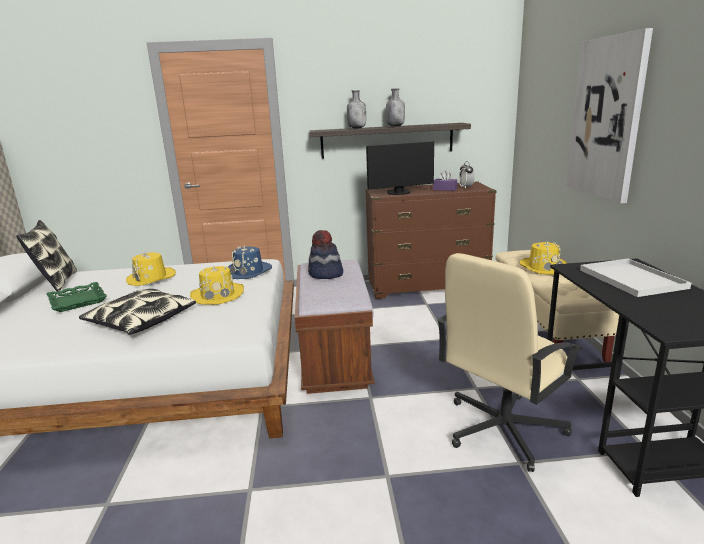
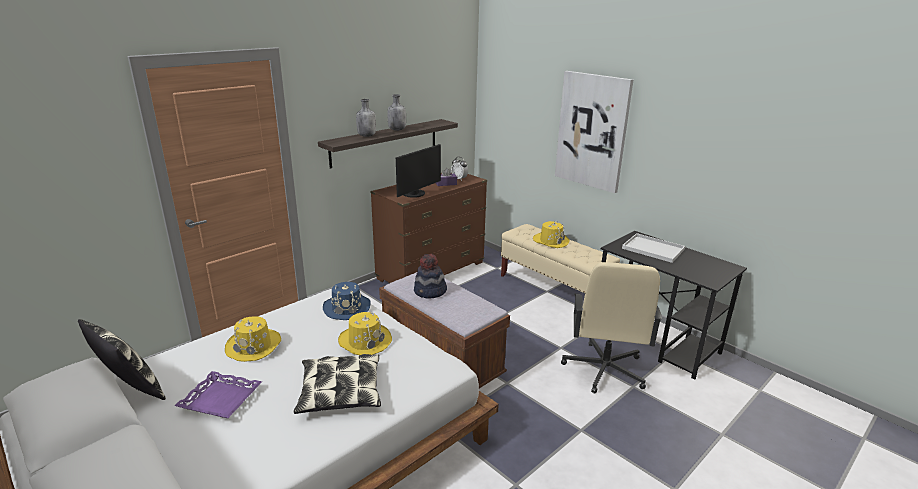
camera: 40 degrees left, 5 degrees up
green tray [46,282,107,312] -> purple tray [174,371,262,418]

